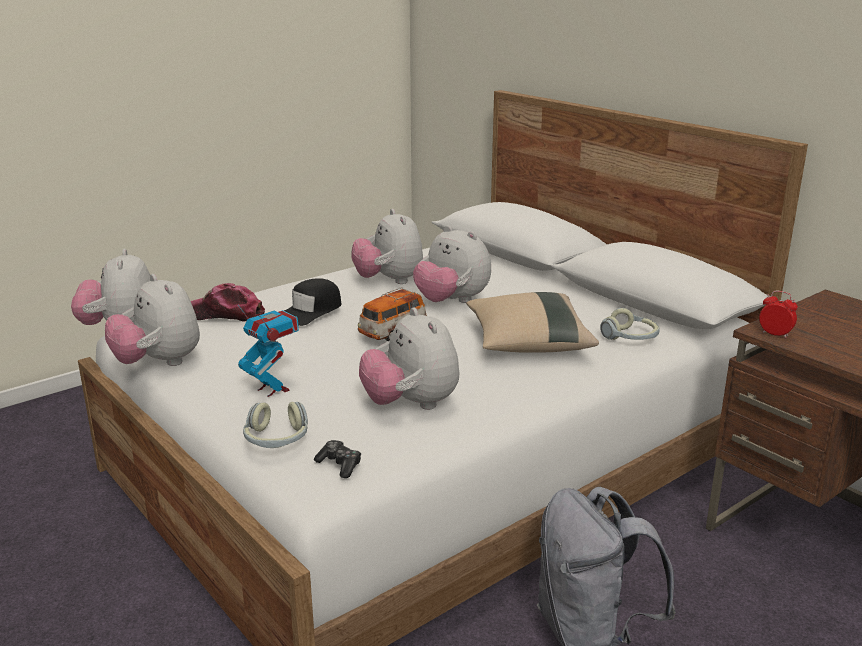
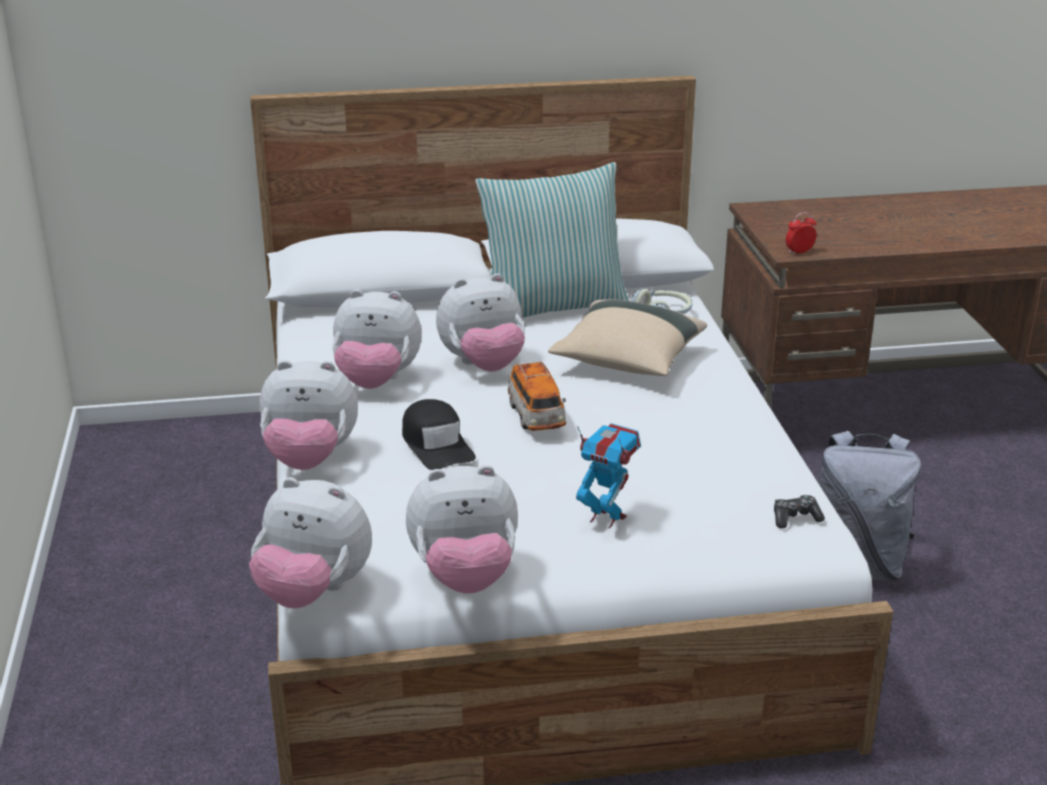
camera: 60 degrees left, 5 degrees up
cap [191,283,265,322] -> none
toy robot [238,305,299,397] -> toy robot turned 45 degrees clockwise [576,423,641,529]
headphones [243,402,308,448] -> none
plush toy [359,308,459,410] -> plush toy moved to [260,360,358,470]
none -> pillow [476,162,629,318]

